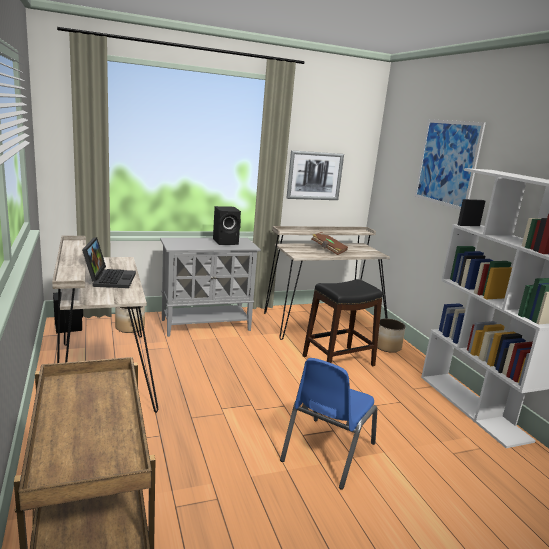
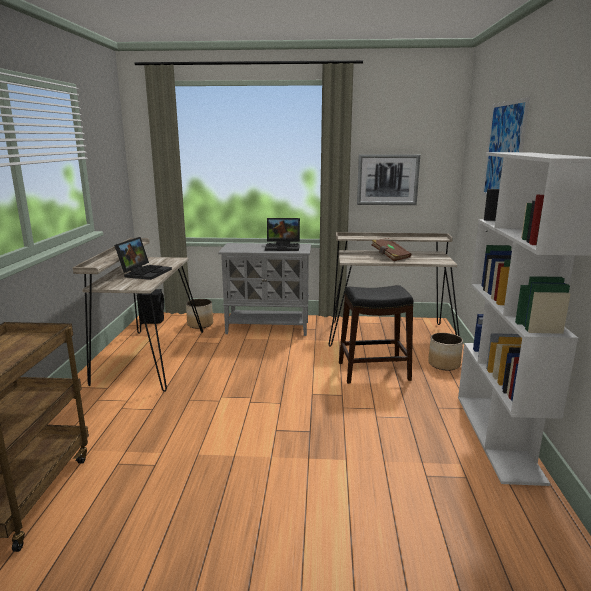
camera: 25 degrees right, 0 degrees up
black speaker [213,206,241,245] -> laptop [265,218,300,251]
blue chair [280,358,377,490] -> none

